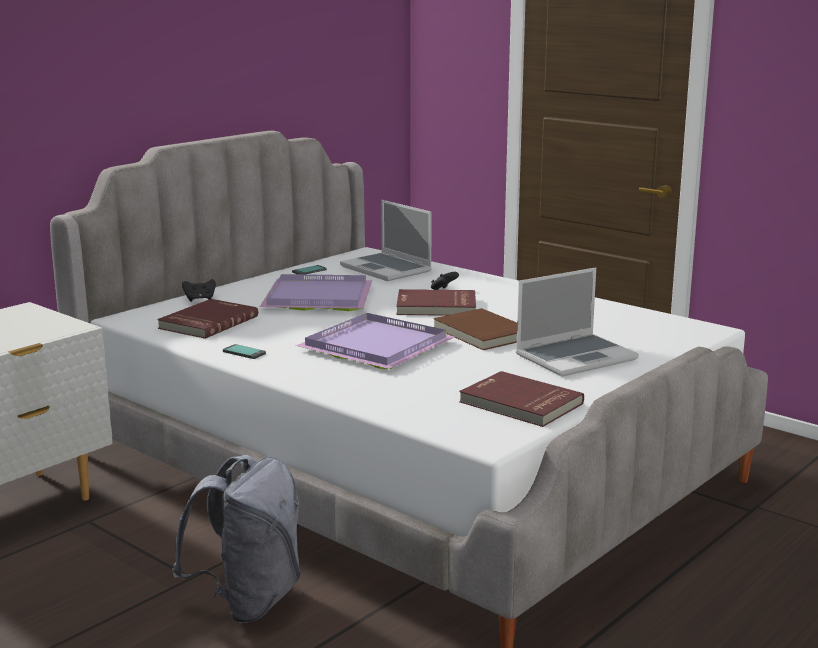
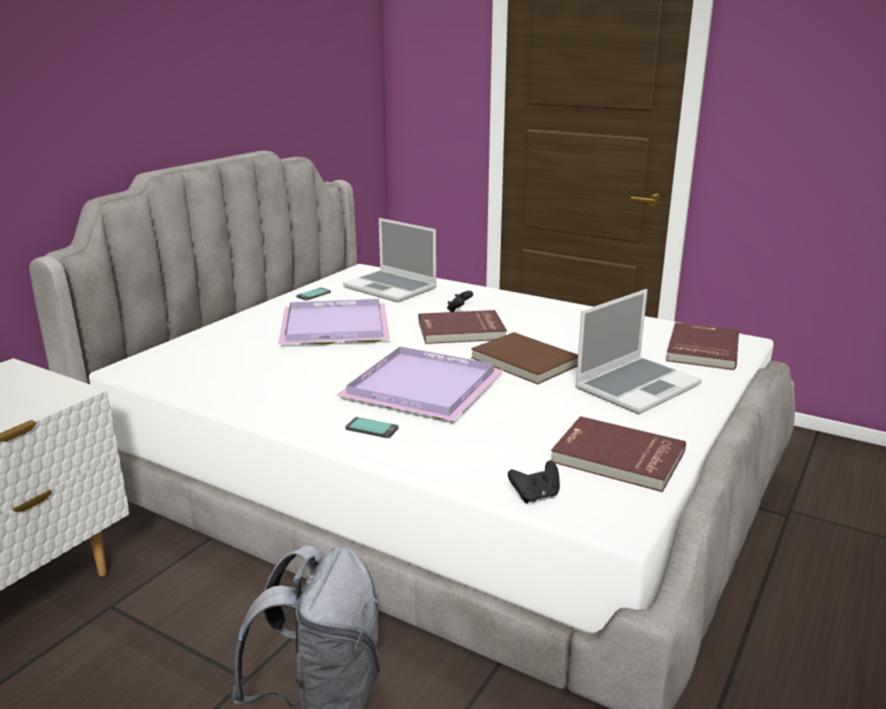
camera: 10 degrees left, 5 degrees up
red book [157,299,258,339] -> red book moved to [666,322,739,370]
black game controller [182,279,216,302] -> black game controller moved to [508,461,560,503]
phone [223,344,266,359] -> phone moved to [345,417,398,438]

